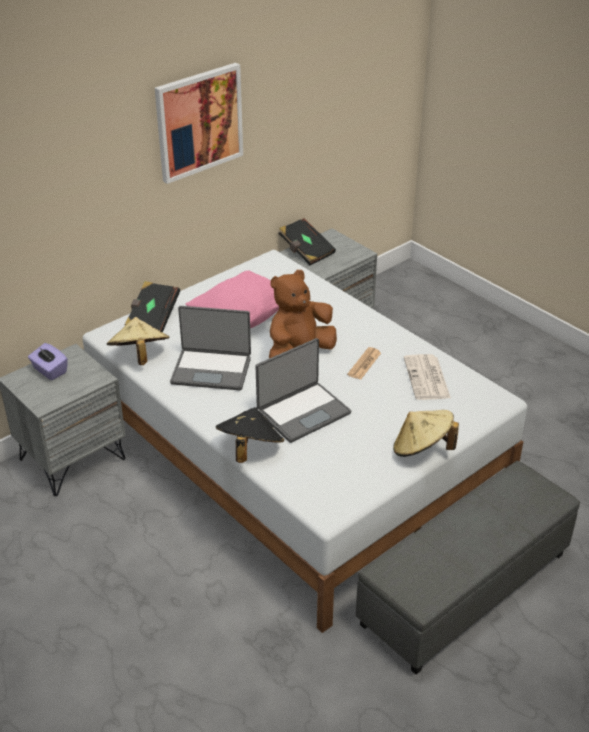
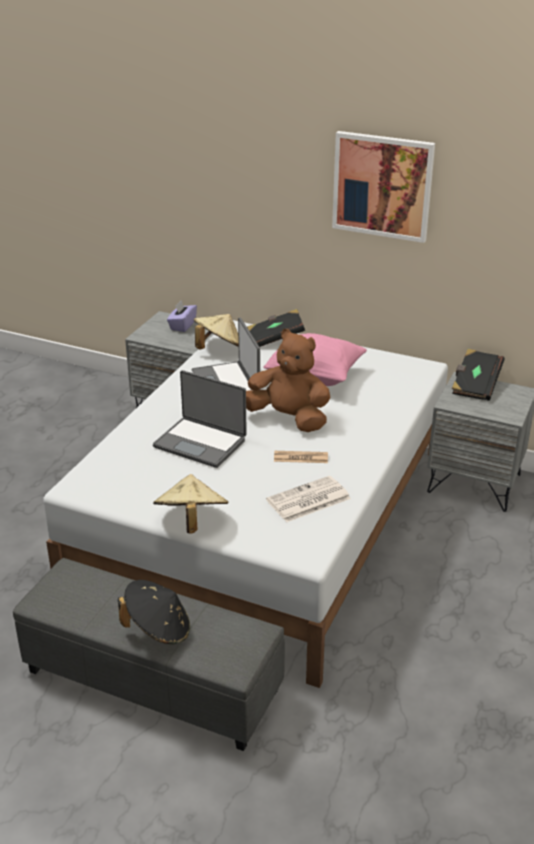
camera: 65 degrees right, 5 degrees down
black hat [216,407,284,463] -> black hat moved to [118,580,190,644]

